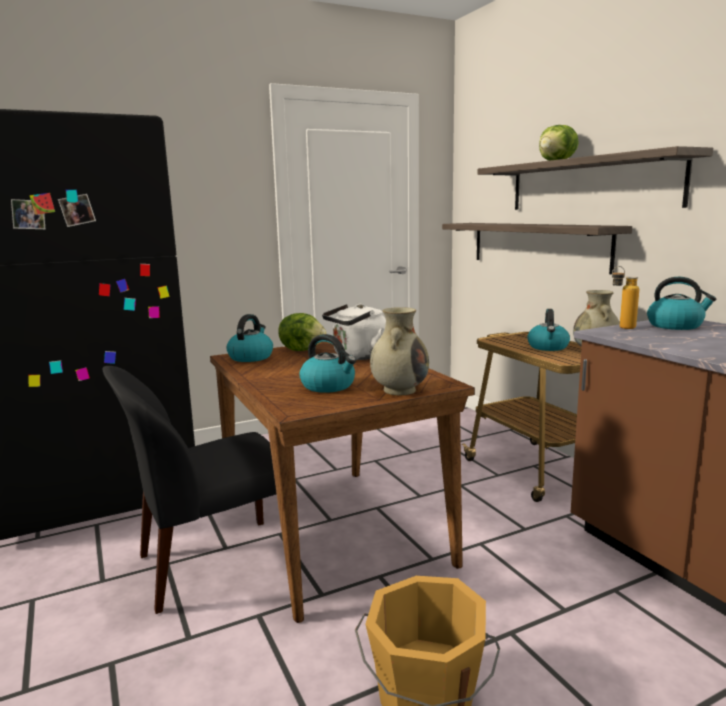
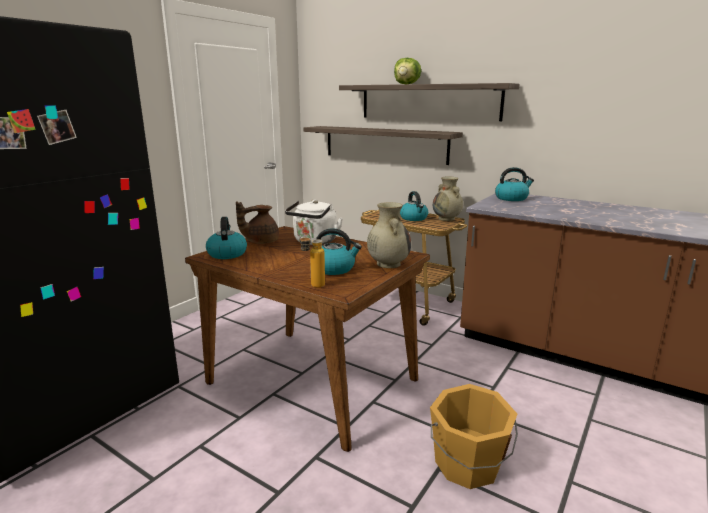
camera: 30 degrees left, 5 degrees up
black chair [102,366,277,614] -> none
lettuce [278,313,327,351] -> brown teapot [236,201,279,244]
bottle [612,266,639,329] -> bottle moved to [299,233,325,288]

